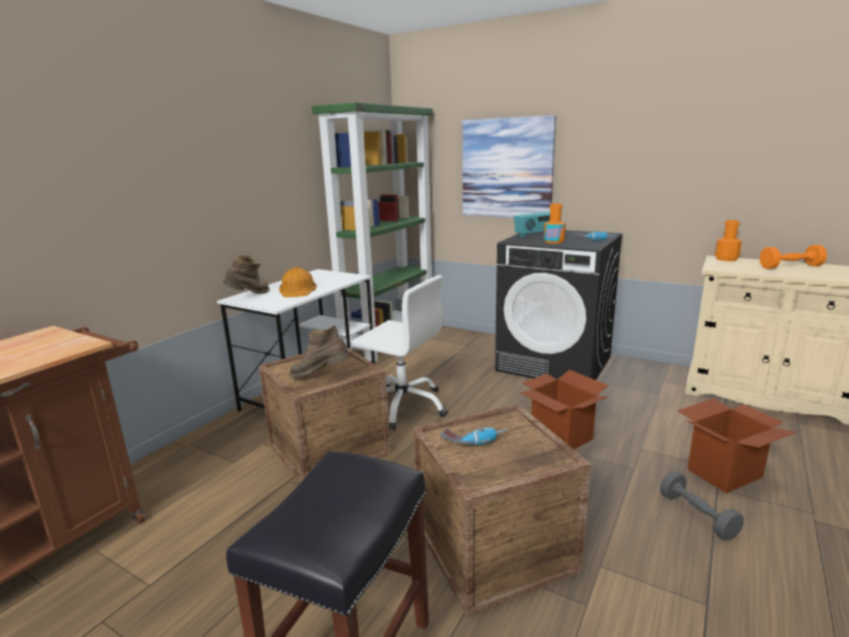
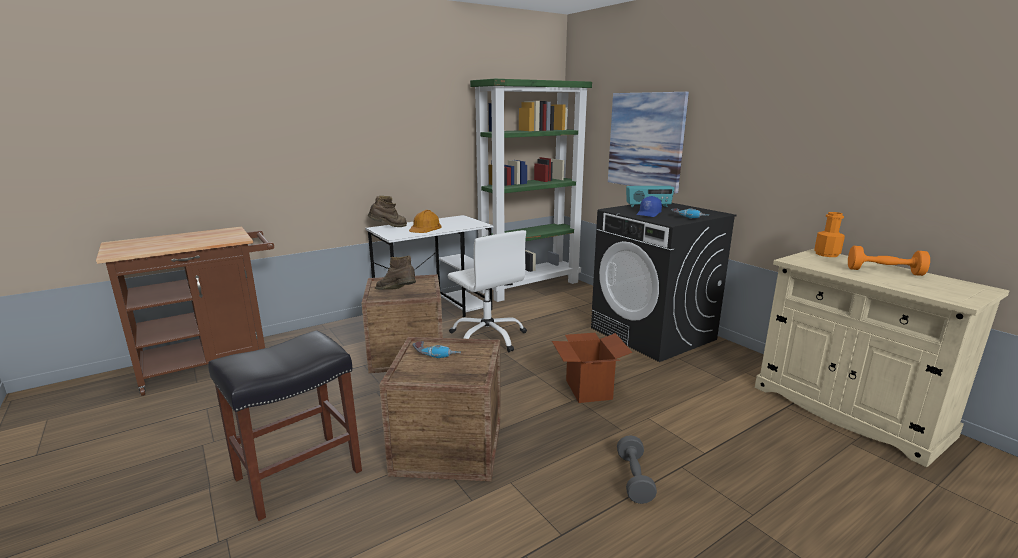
camera: 25 degrees right, 0 degrees up
orange bottle [544,204,566,243] -> blue cap [636,196,662,217]
cardboard box [677,398,796,493] -> none

